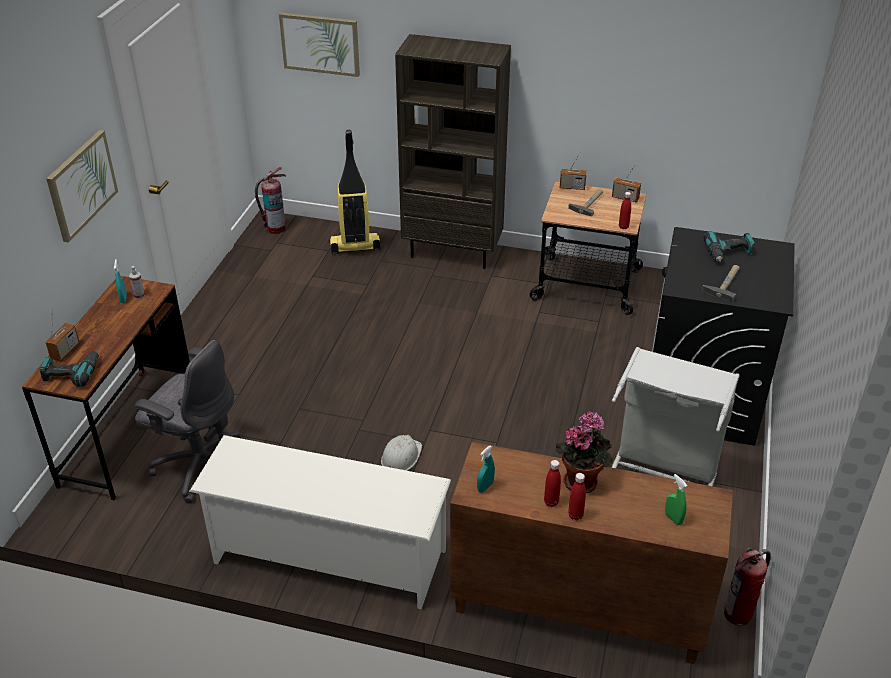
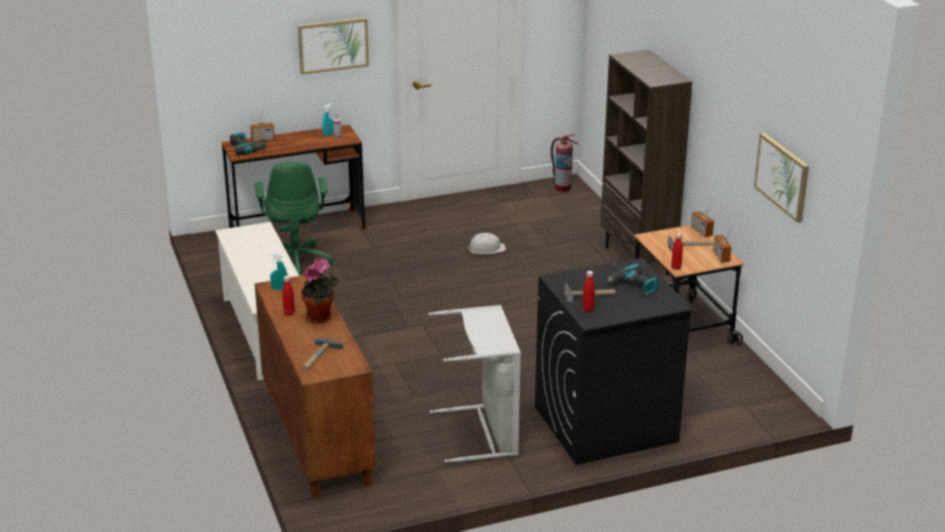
camera: 55 degrees right, 10 degrees down
grey office chair [135,340,241,503] -> green office chair [255,162,334,276]
picture [279,13,360,77] -> picture moved to [754,133,809,223]
vacuum cleaner [329,130,381,254] -> none
white hard hat [381,435,422,471] -> white hard hat moved to [466,233,506,255]
red bottle [568,473,586,520] -> red bottle moved to [582,271,595,312]
green spray bottle [665,474,687,525] -> hammer [302,337,343,370]
fire extinguisher [724,548,771,626] -> none

